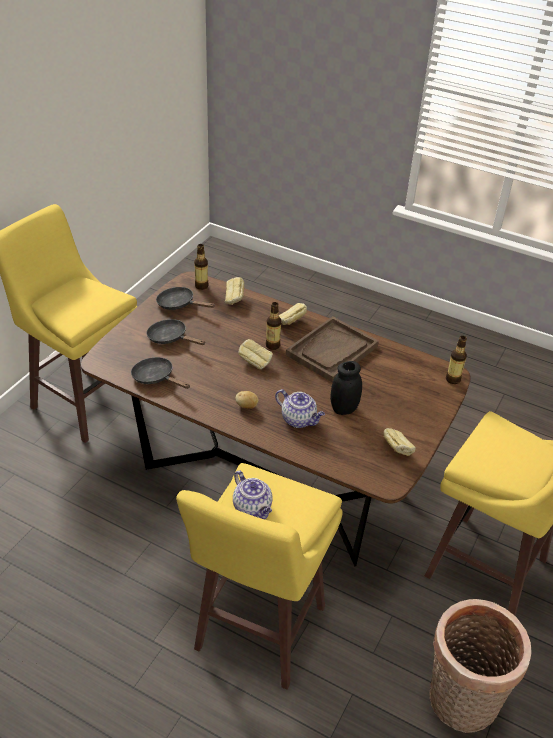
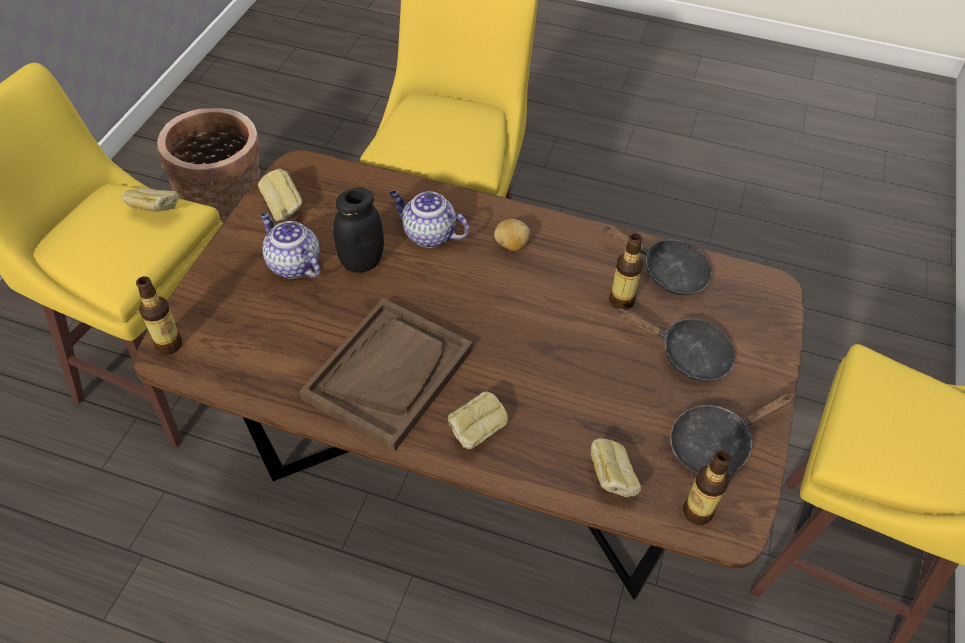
camera: 170 degrees right, 10 degrees up
black frying pan [156,287,215,310] -> black frying pan turned 135 degrees clockwise [670,394,794,475]
teapot [233,470,273,519] -> teapot moved to [260,212,320,279]
bread [238,339,273,369] -> bread moved to [121,188,179,212]
bottle [266,302,281,350] -> bottle moved to [609,233,643,310]

